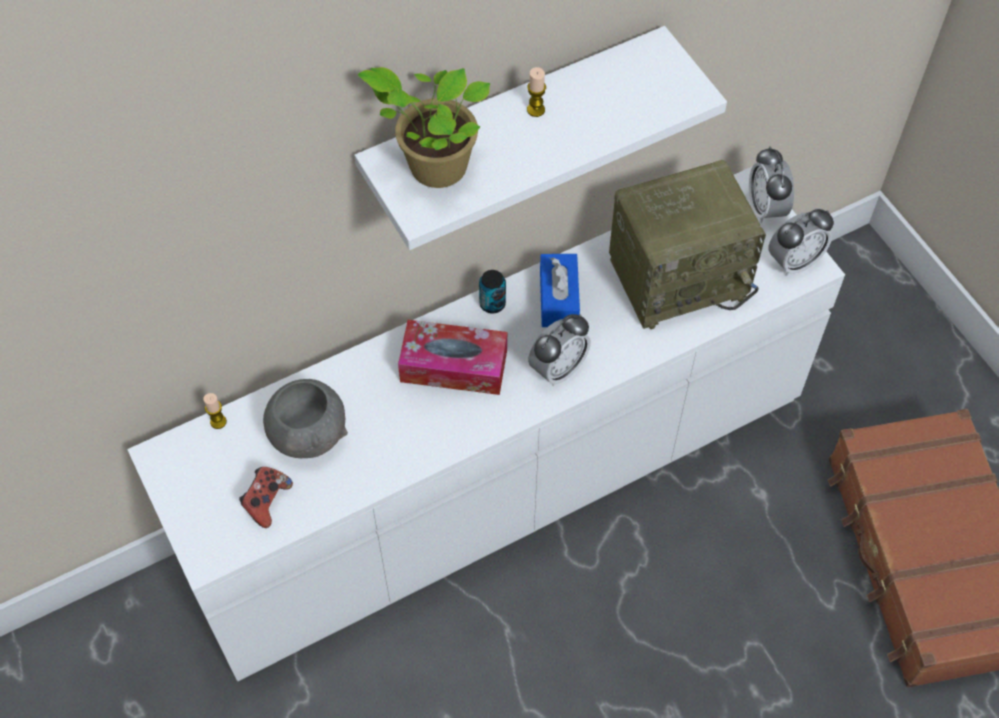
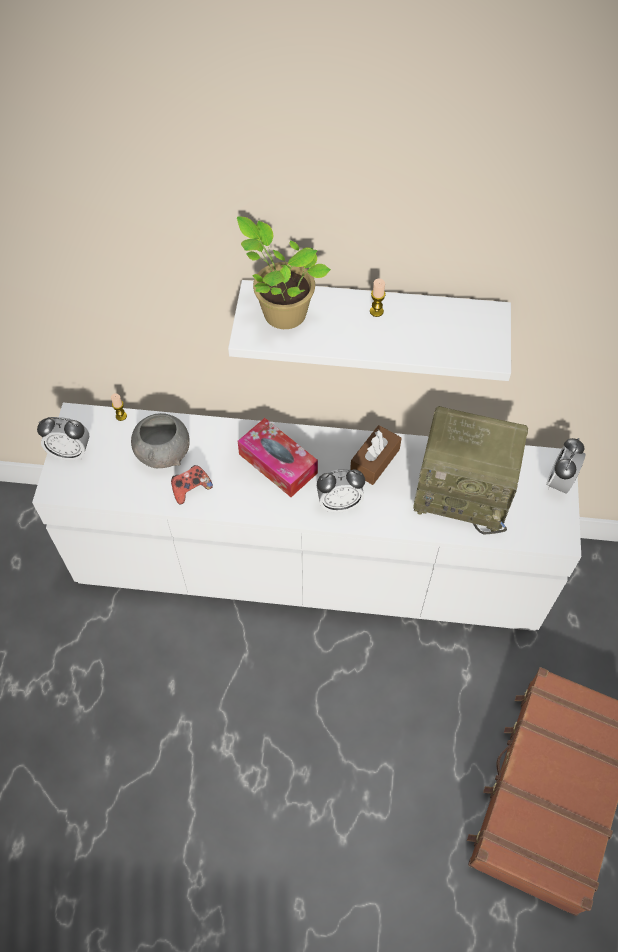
camera: 35 degrees right, 0 degrees up
game controller [239,467,293,528] -> game controller moved to [171,465,213,504]
can [479,270,506,313] -> none
blue tissue box [540,254,580,327] -> brown tissue box [350,425,402,485]
alarm clock [769,209,834,276] -> alarm clock moved to [37,417,89,460]

